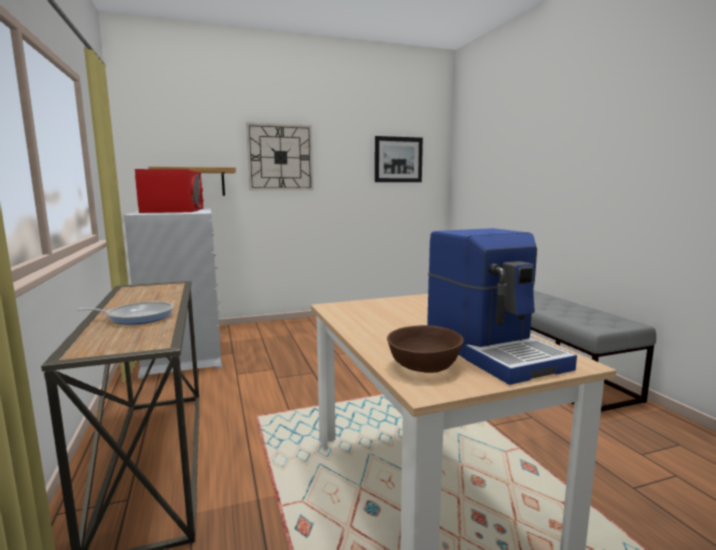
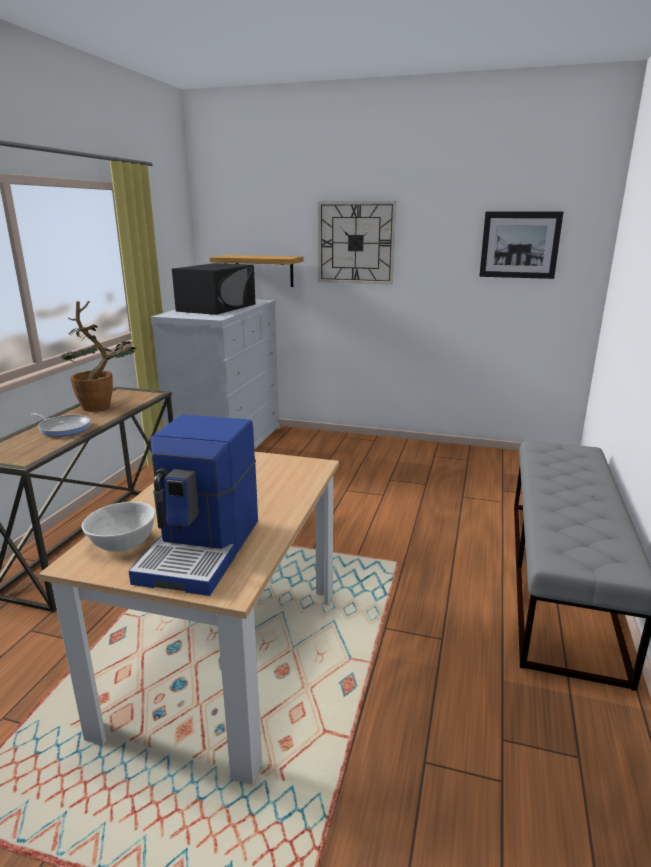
camera: 35 degrees right, 10 degrees up
red microwave [135,169,203,213] -> black microwave [172,263,255,315]
brown bowl [387,325,464,373] -> white bowl [82,502,155,552]
none -> potted plant [60,301,136,412]

